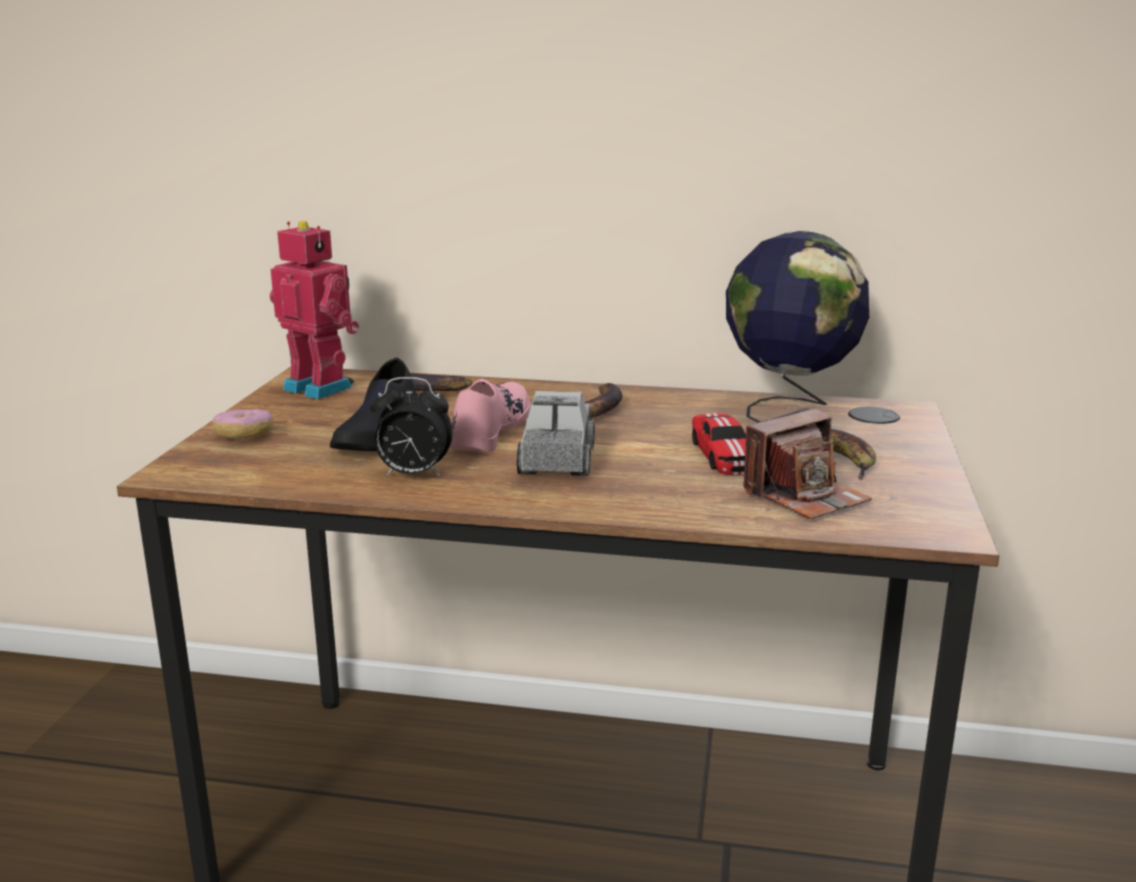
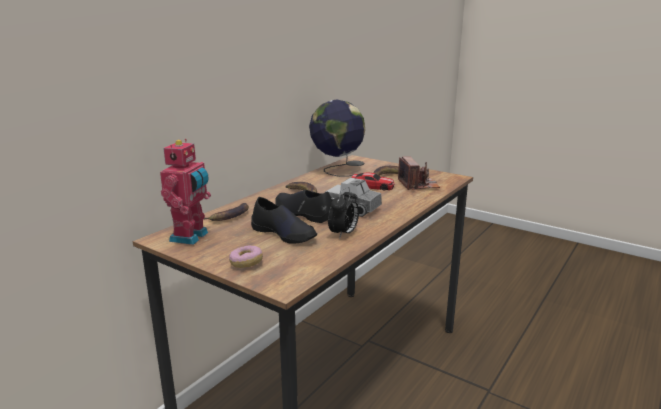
camera: 65 degrees left, 0 degrees up
toy robot [269,221,359,399] -> toy robot turned 135 degrees clockwise [160,139,211,245]
pink shoe [450,379,531,452] -> black shoe [275,190,332,223]

